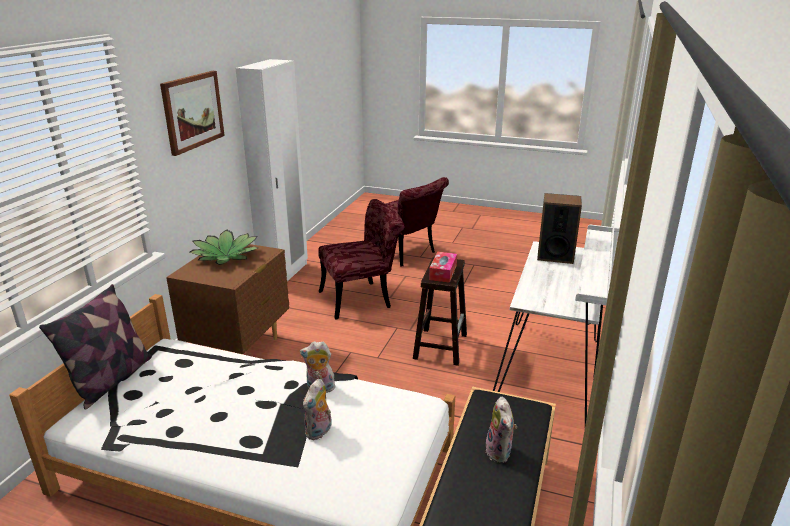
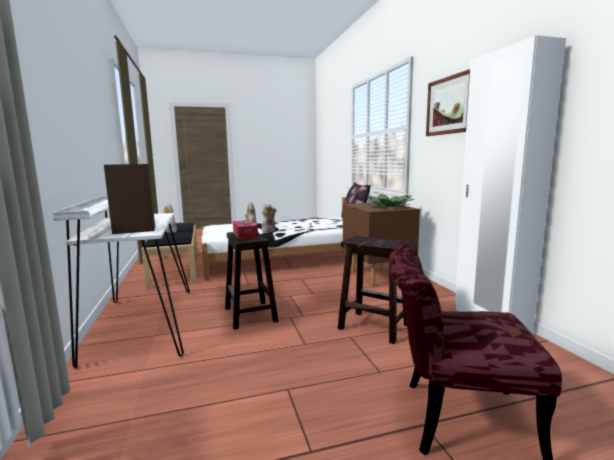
camera: 145 degrees right, 15 degrees down
red chair [318,199,405,320] -> brown stool [338,236,412,344]

